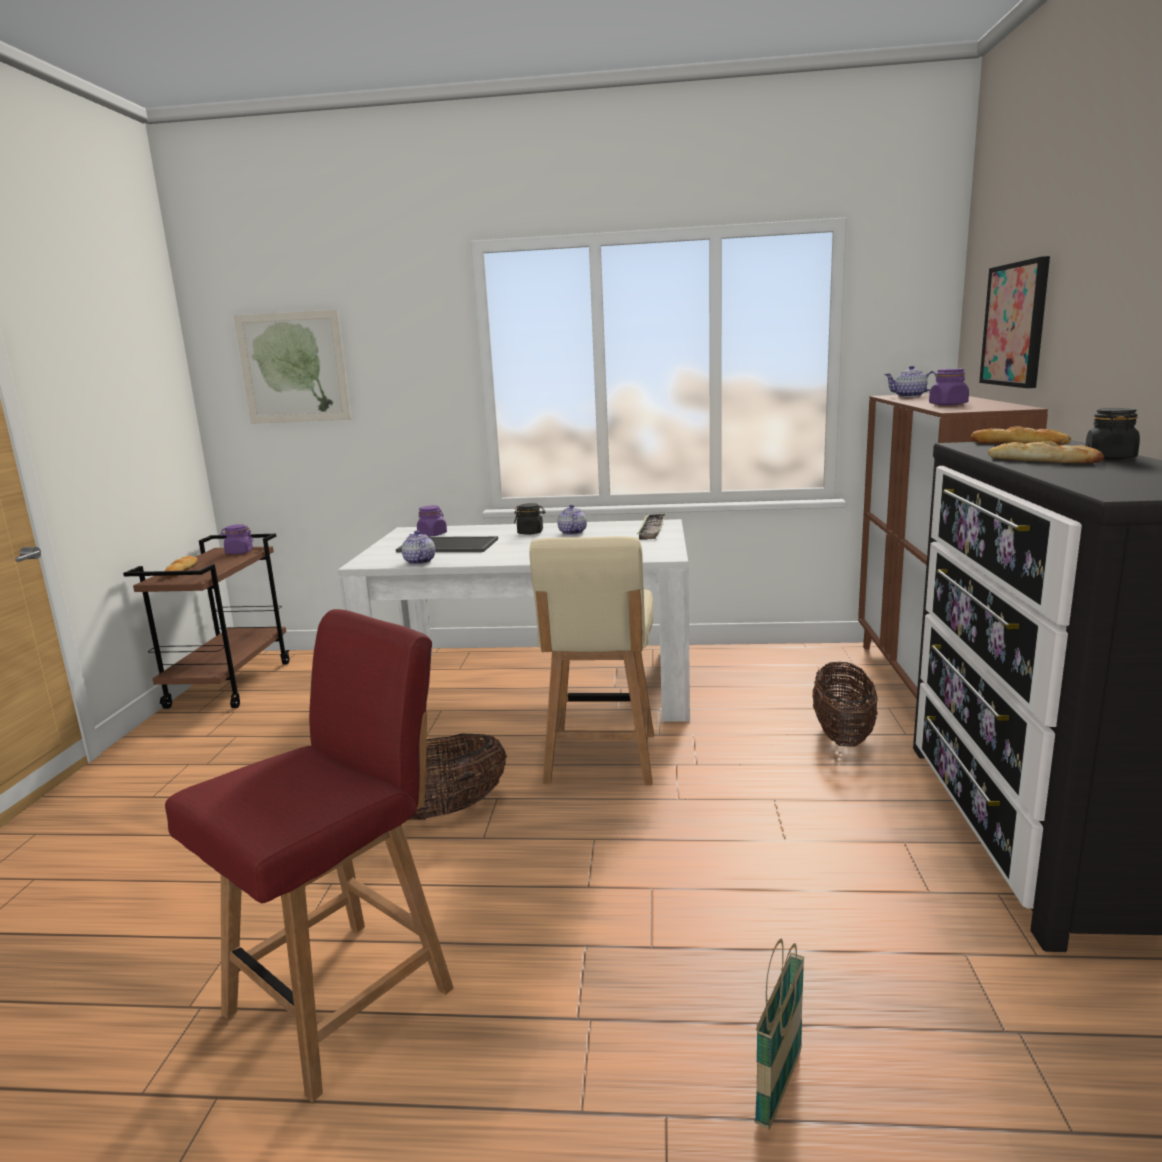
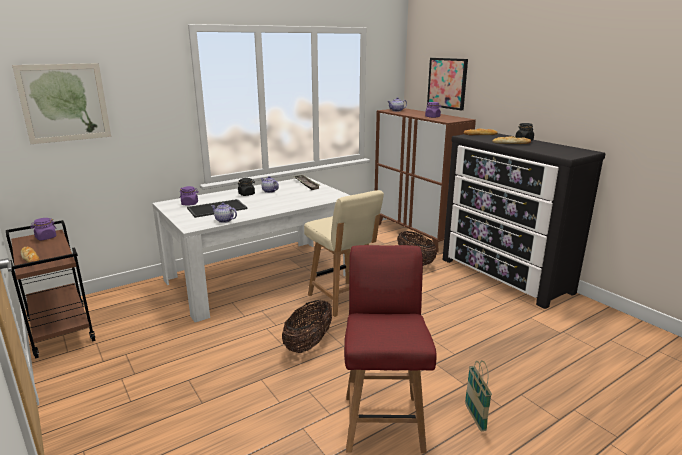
camera: 40 degrees left, 5 degrees up
basket [755,939,804,1129] -> basket moved to [465,360,492,431]

